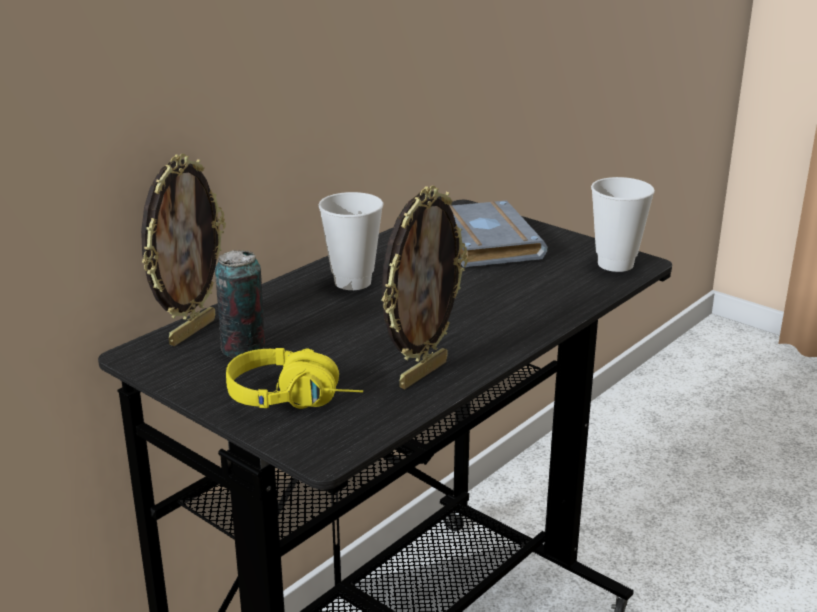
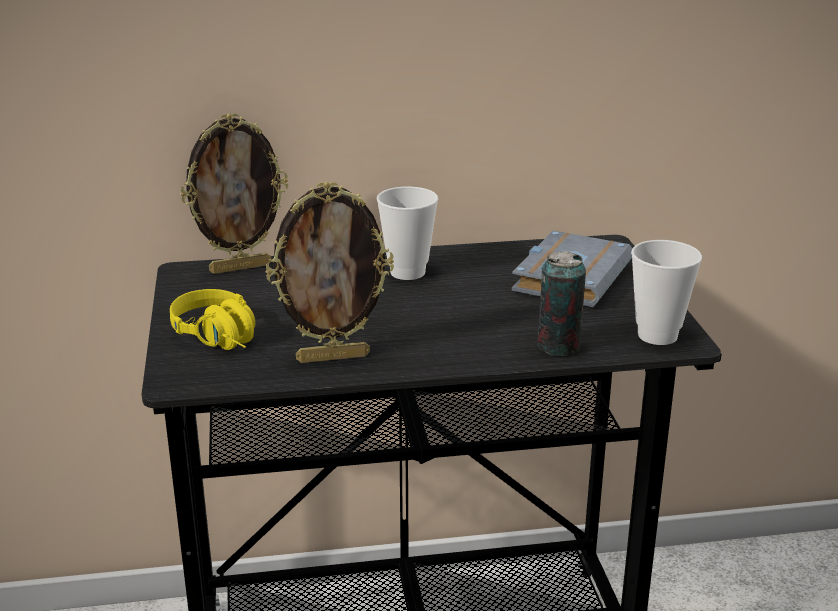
camera: 40 degrees right, 0 degrees up
can [215,250,265,358] -> can moved to [537,251,586,356]

